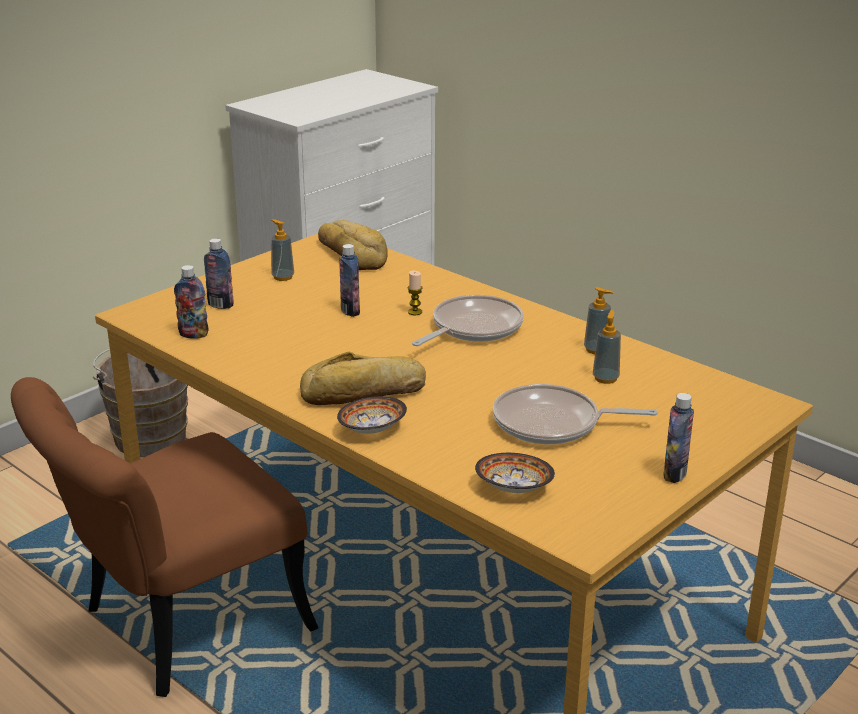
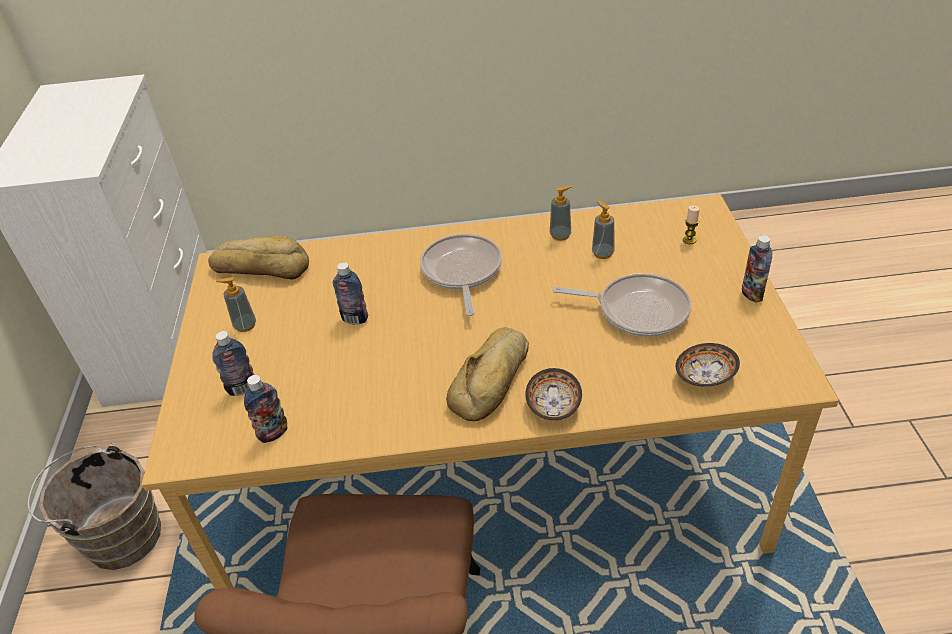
camera: 45 degrees left, 15 degrees up
candle [408,271,422,315] -> candle moved to [683,205,700,244]
frying pan [493,384,658,445] -> frying pan turned 120 degrees counterclockwise [553,273,691,337]

